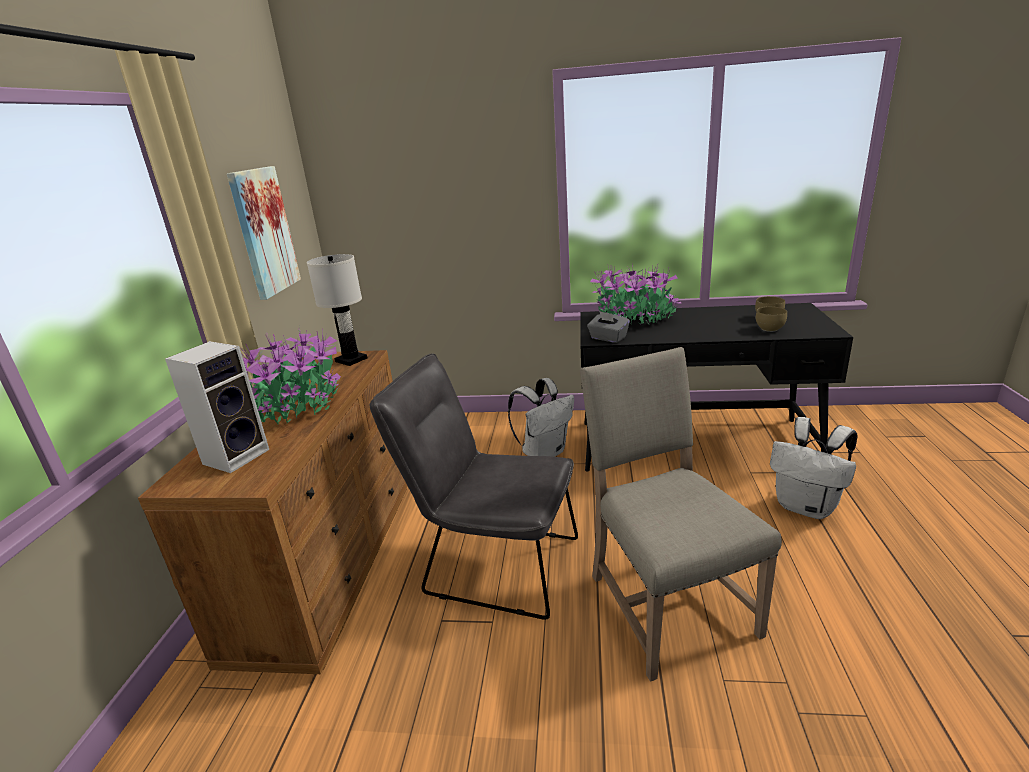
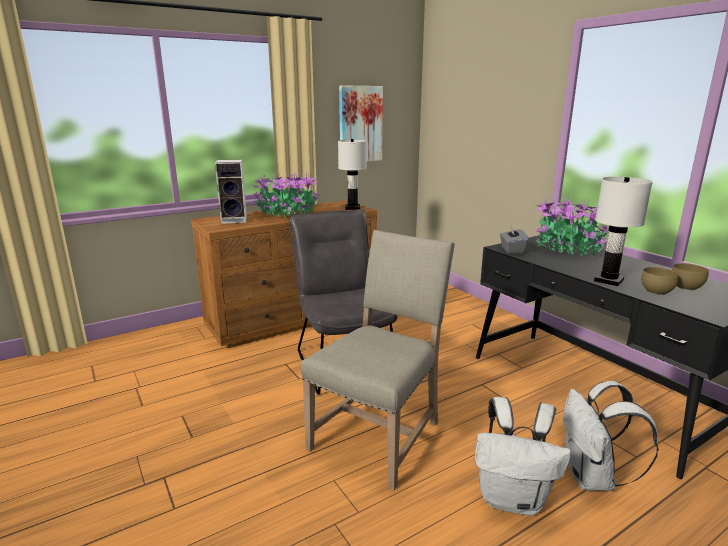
camera: 50 degrees right, 5 degrees down
white backpack [508,378,574,457] -> white backpack moved to [475,397,571,516]
none -> white table lamp [594,177,653,286]

